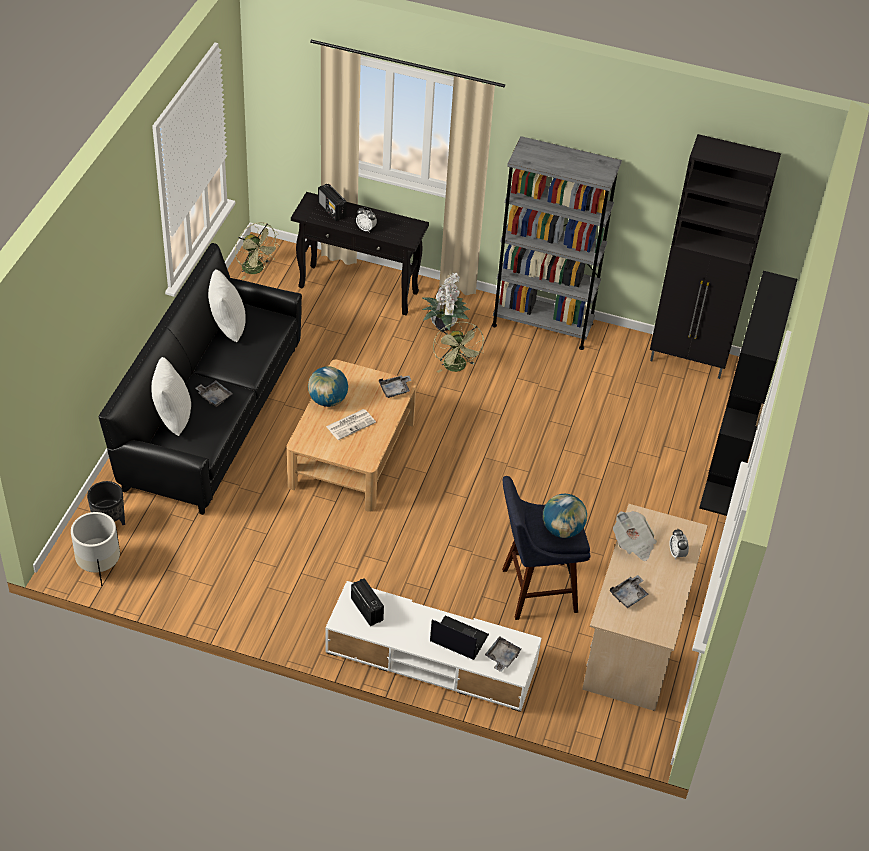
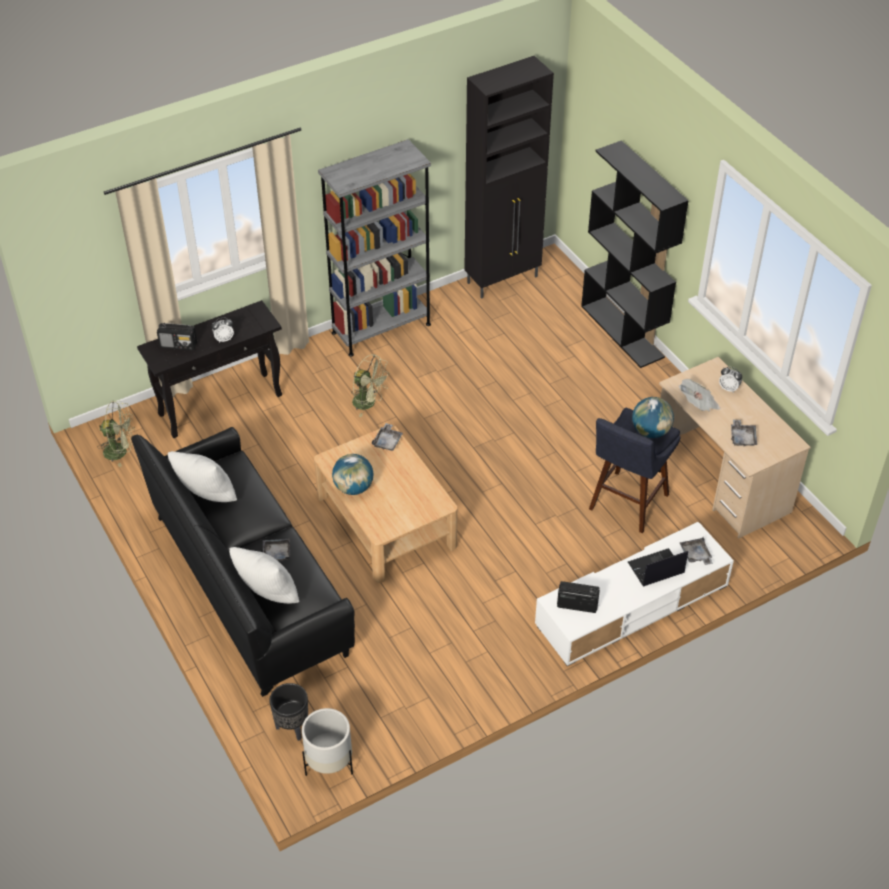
camera: 45 degrees left, 0 degrees up
newspaper [326,409,376,440] -> none
potted plant [422,272,470,331] -> none

